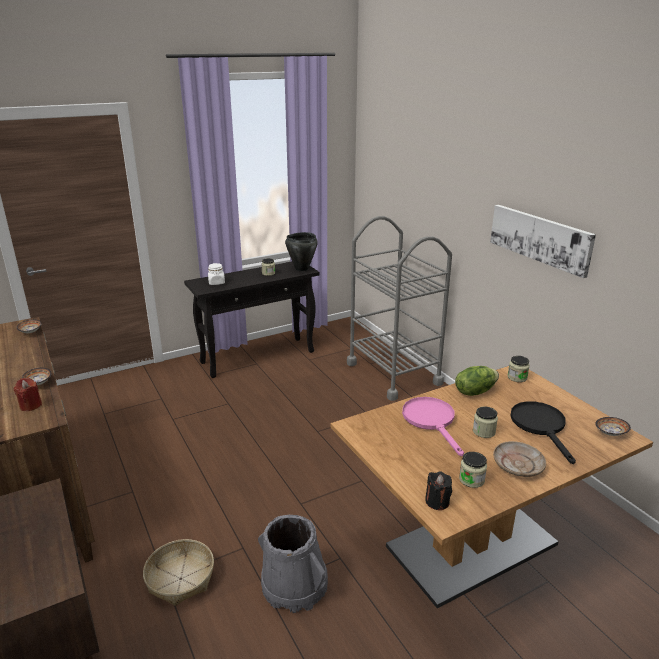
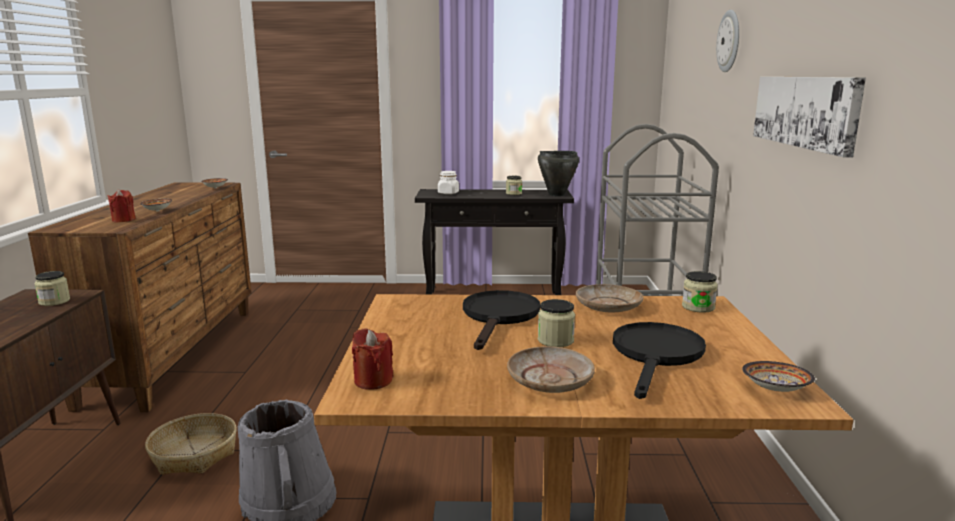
camera: 30 degrees right, 10 degrees down
pink frying pan [402,397,464,456] -> black frying pan [463,290,540,350]
black candle [425,471,452,510] -> red candle [352,328,393,390]
lettuce [455,366,499,396] -> beige plate [576,284,644,312]
jar [459,452,487,488] -> jar moved to [35,271,70,306]
none -> wall clock [716,10,739,72]

